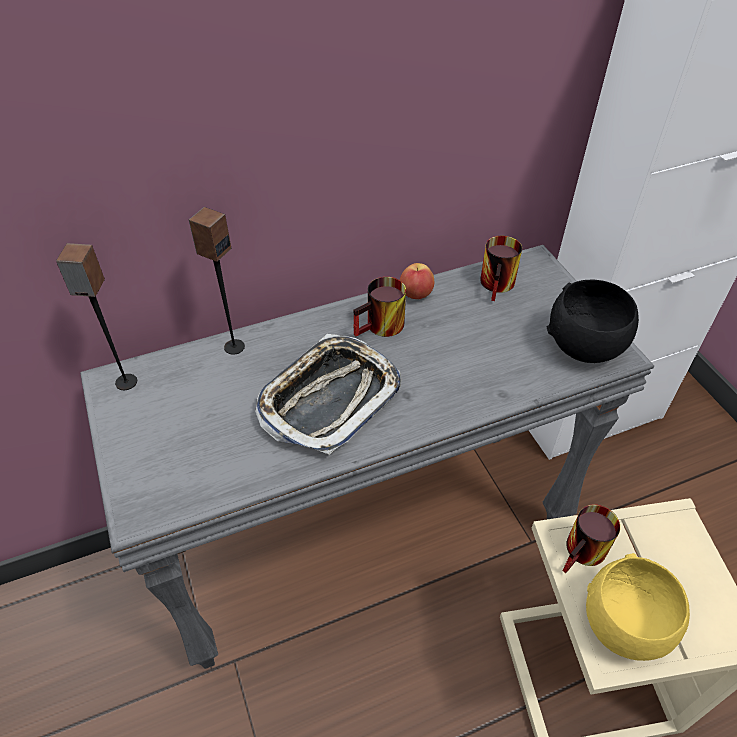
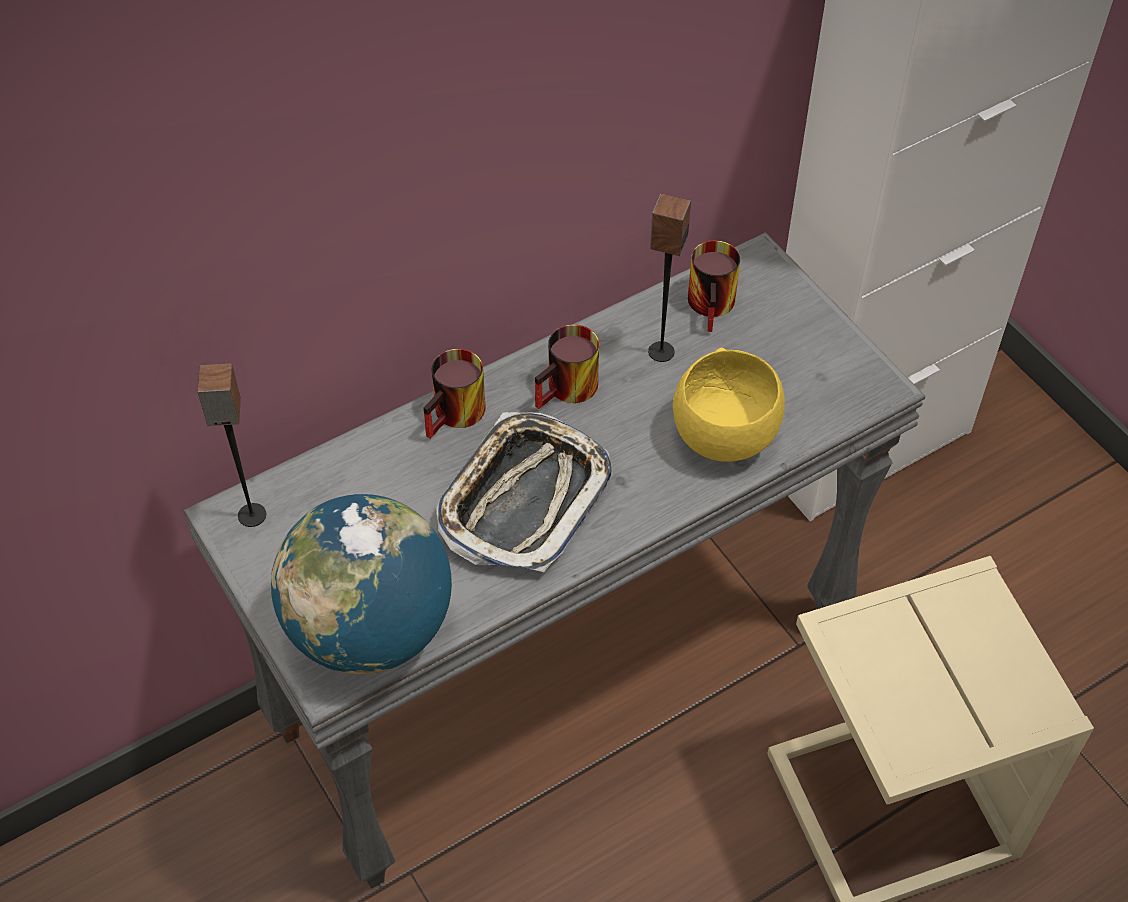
camera: 10 degrees left, 5 degrees up
speaker [189,207,245,355] -> speaker moved to [648,194,691,362]
apple [400,263,434,299] -> none
black bowl [547,280,639,363] -> none
mug [562,504,620,573] -> mug moved to [423,349,486,439]
yellow bowl [586,553,690,661] -> yellow bowl moved to [673,348,785,462]
none -> globe [271,494,452,674]

